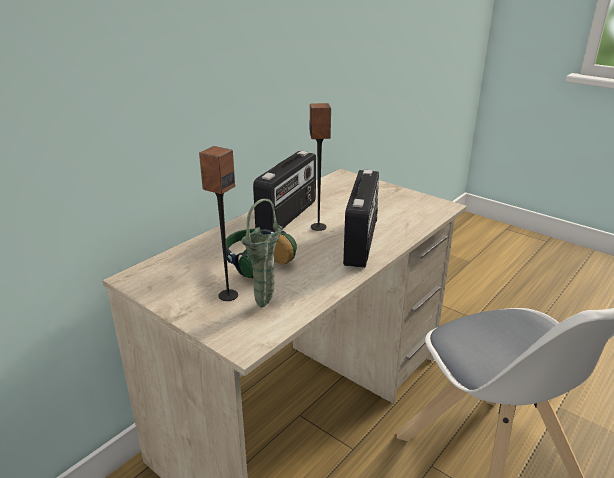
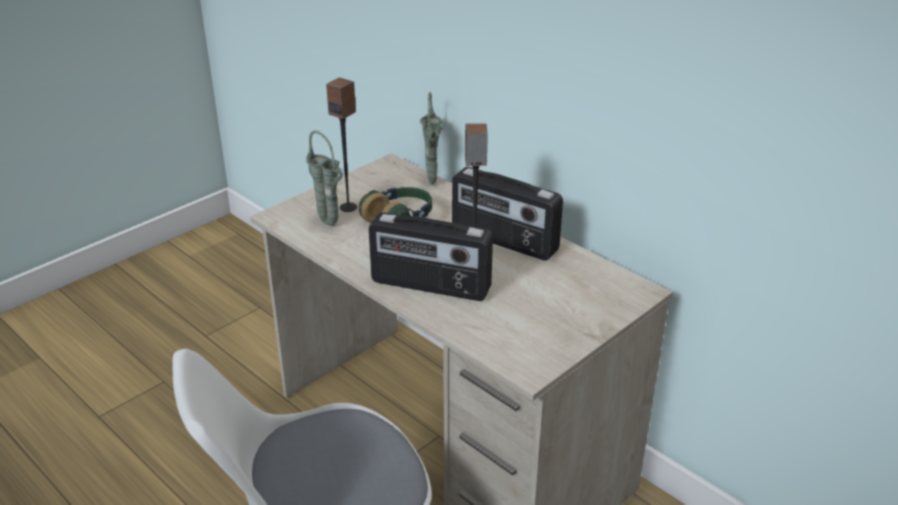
camera: 95 degrees right, 5 degrees up
none -> green vase [420,92,443,185]

